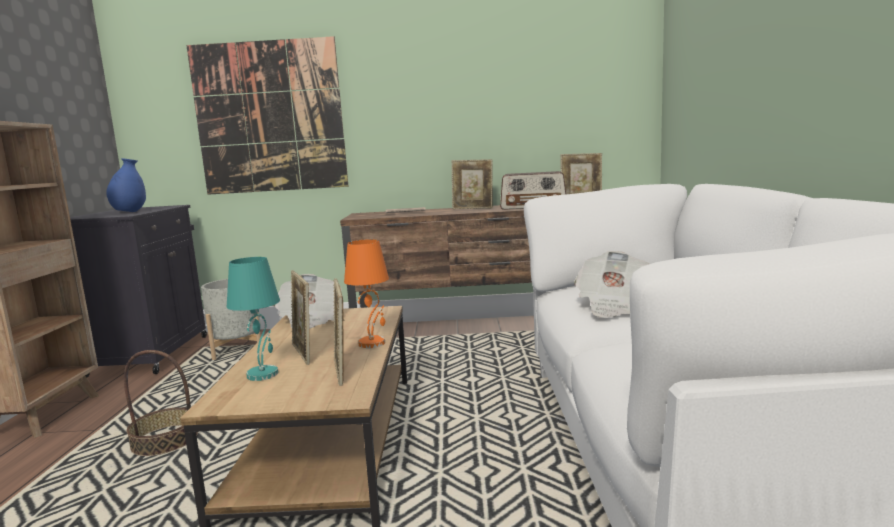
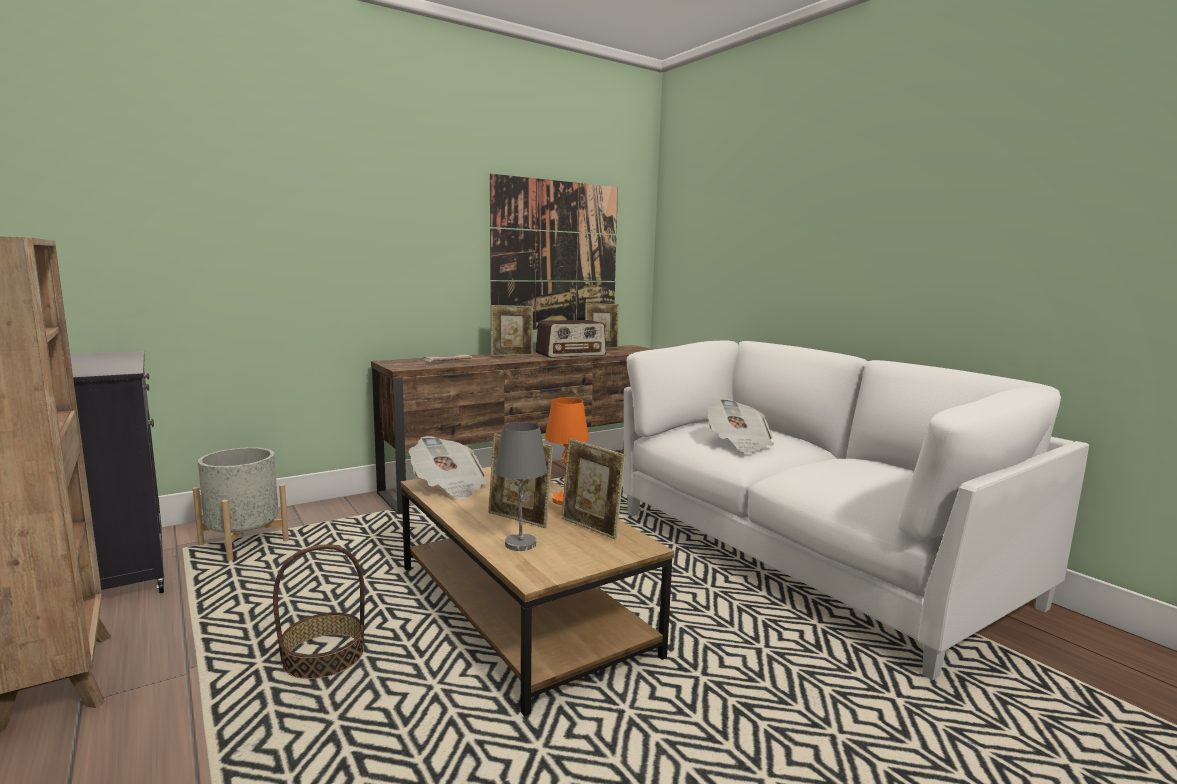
camera: 35 degrees left, 0 degrees up
blue vase [106,158,146,212] -> none
picture [186,36,349,195] -> picture moved to [490,173,618,330]
turquoise table lamp [227,257,280,381] -> grey table lamp [495,422,547,551]

